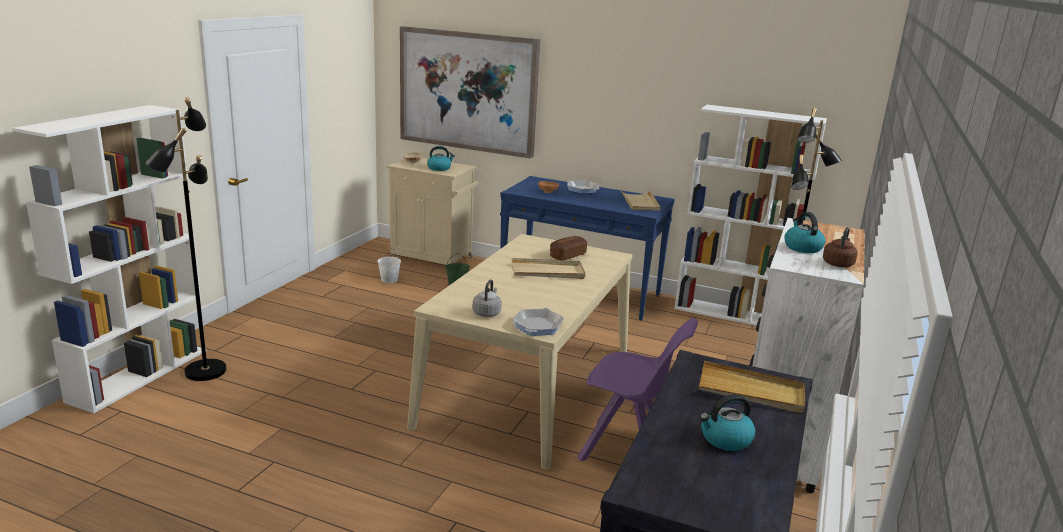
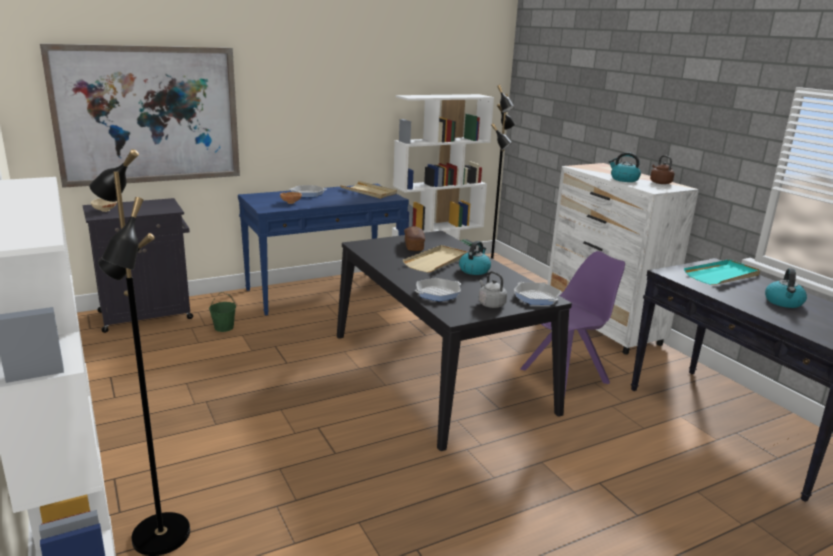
camera: 50 degrees left, 0 degrees up
white bucket [377,247,401,283] -> none
beige cabinet [387,158,478,265] -> black cabinet [83,198,193,333]
beige dining table [407,234,632,470] -> black dining table [337,231,572,451]
kettle [427,146,455,171] -> kettle moved to [459,241,491,275]
beige tray [698,361,805,413] -> turquoise tray [684,259,760,285]
none -> frying pan [415,278,461,301]

